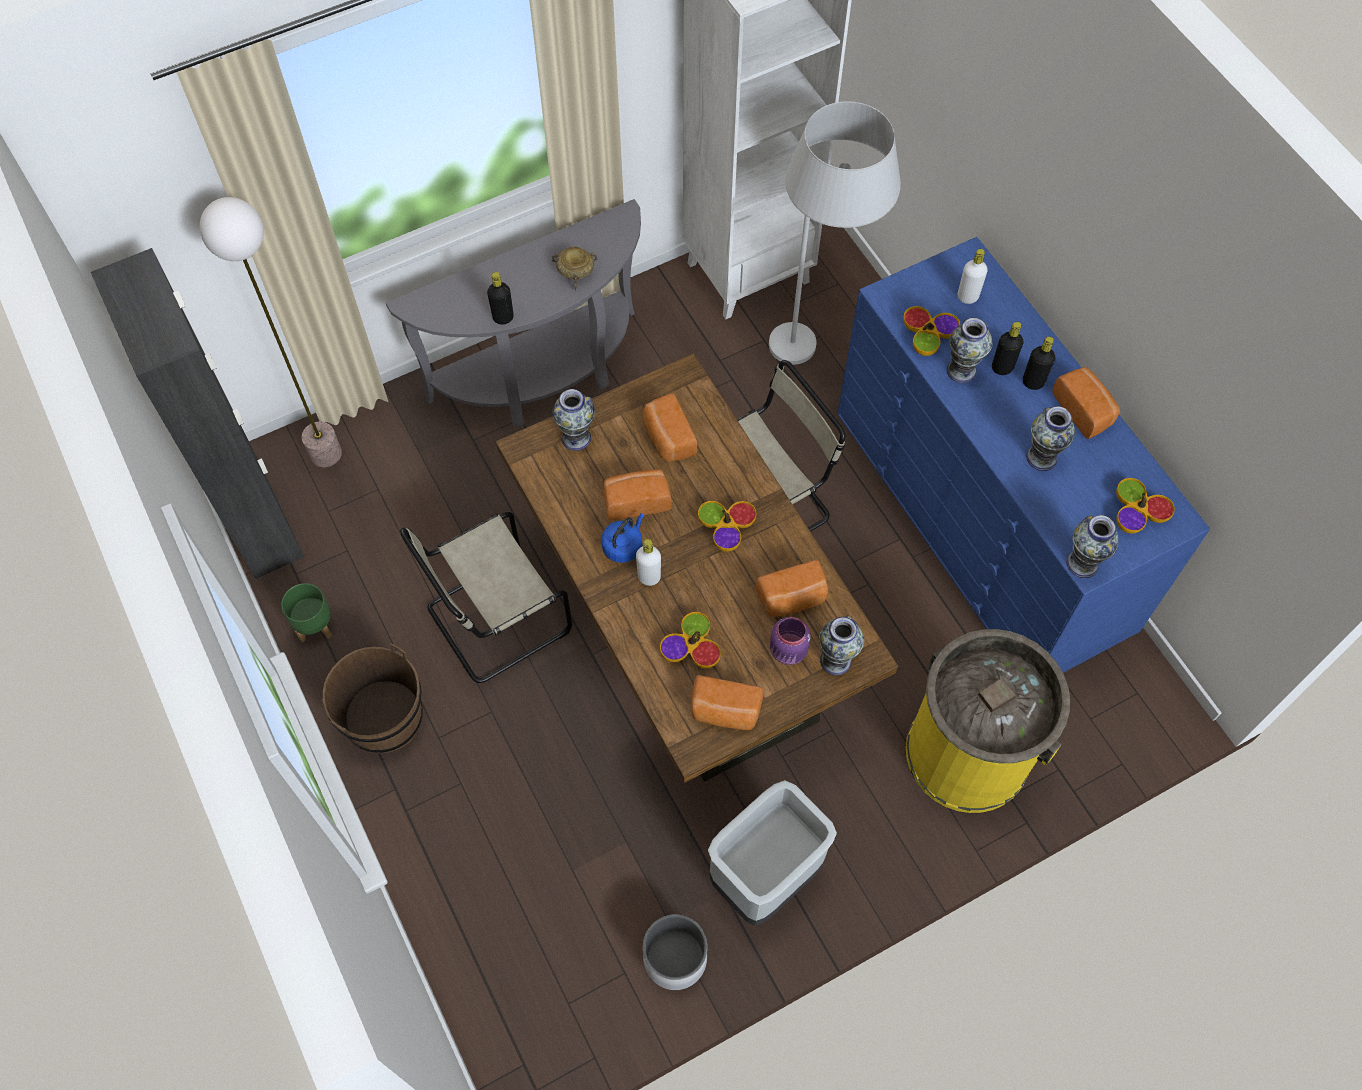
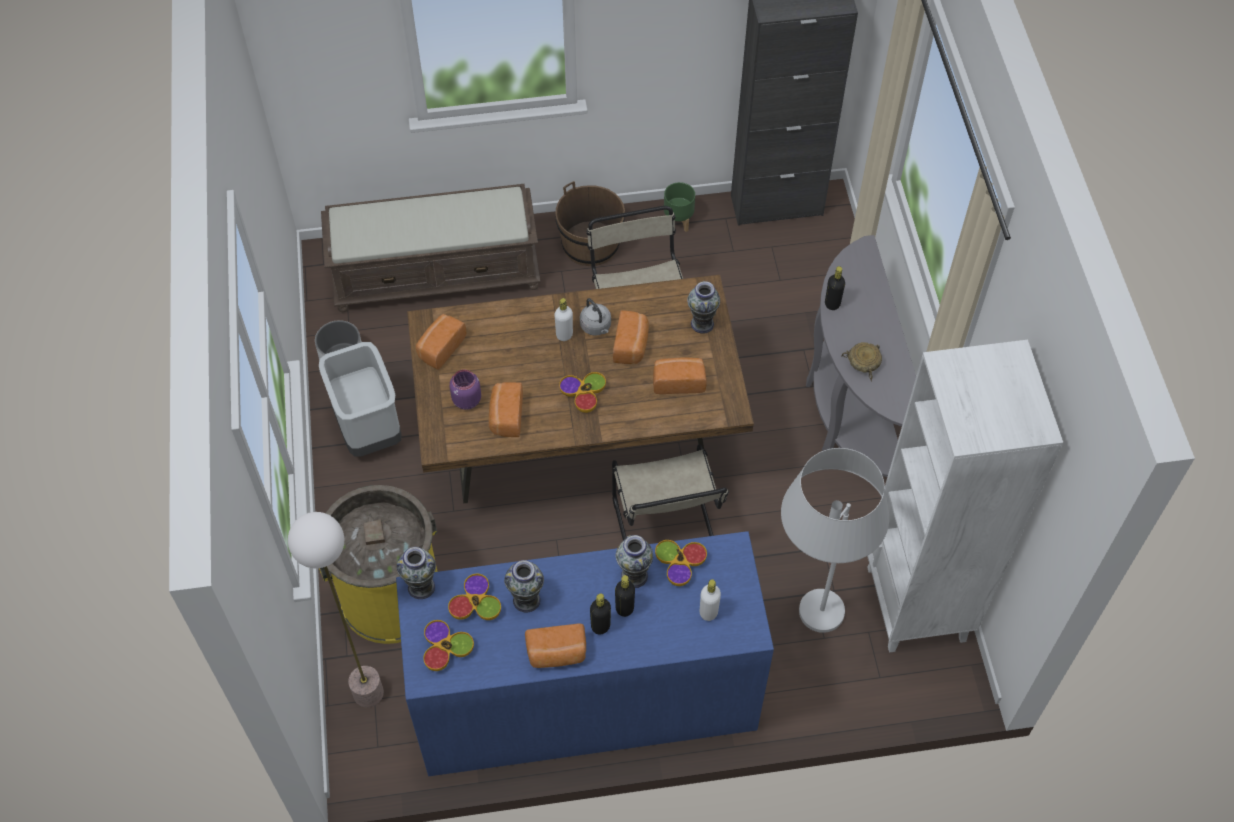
camera: 110 degrees right, 5 degrees down
floor lamp [200,197,342,467] -> floor lamp moved to [288,512,384,707]
blue kettle [601,513,644,563] -> grey kettle [580,298,611,336]
bowl [660,612,721,668] -> bowl moved to [448,574,501,620]
vase [819,615,864,675] -> none
none -> brown bench [321,184,541,312]

